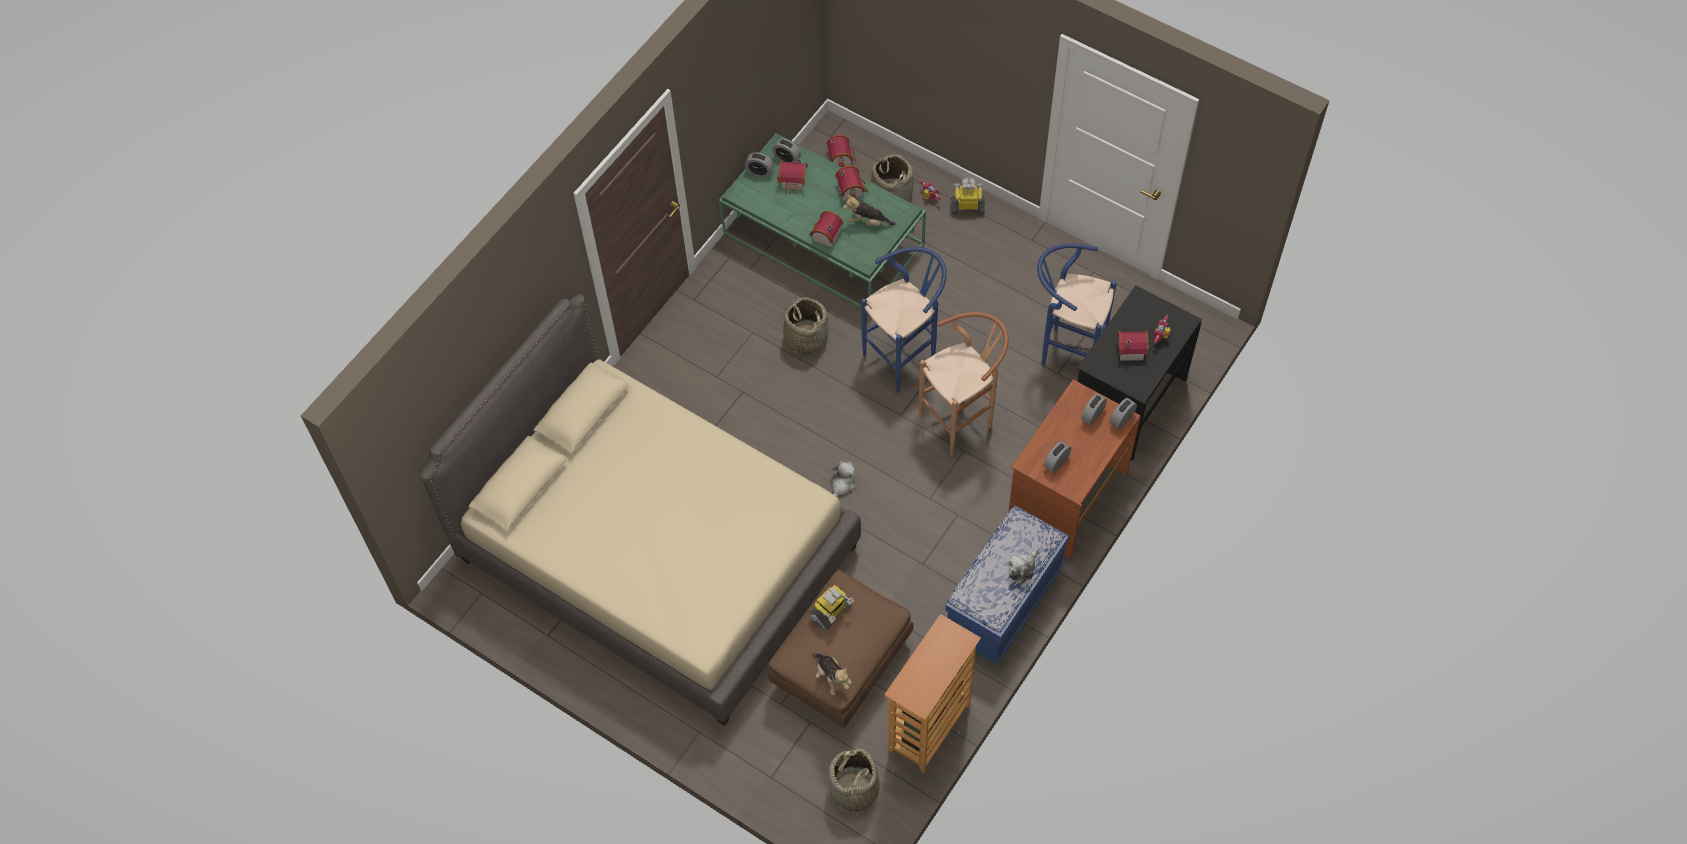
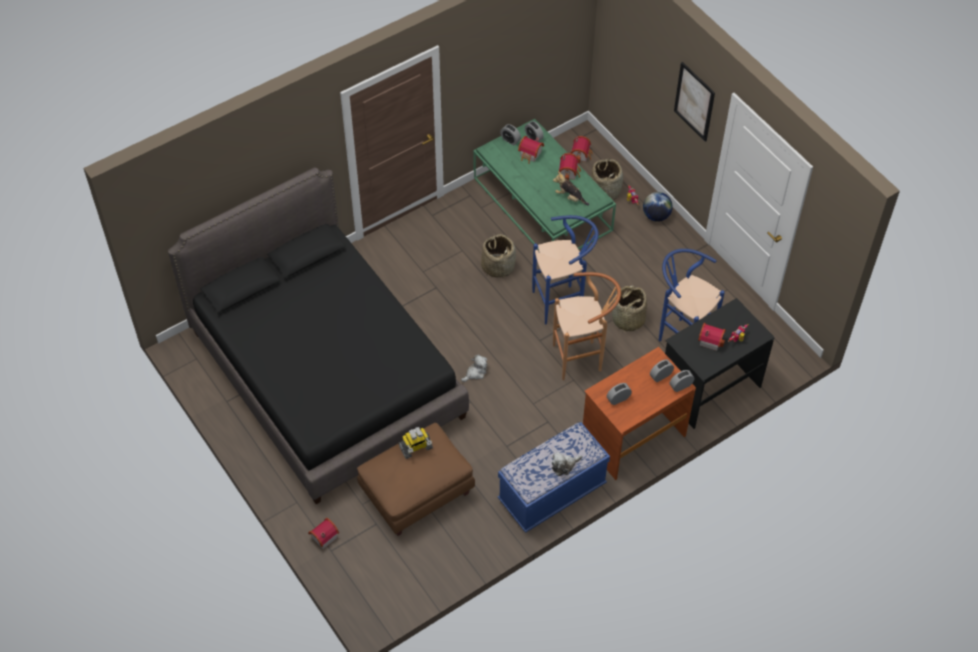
camera: 20 degrees right, 5 degrees down
beige bed [420,294,861,726] -> black bed [168,168,469,504]
toy house [809,211,844,248] -> toy house moved to [308,518,339,549]
plush toy [812,653,852,695] -> none
basket [828,748,880,819] -> basket moved to [612,285,647,332]
bookcase [884,614,981,773] -> none
toy robot [951,178,985,215] -> globe [643,192,673,222]
none -> picture [674,62,715,142]

